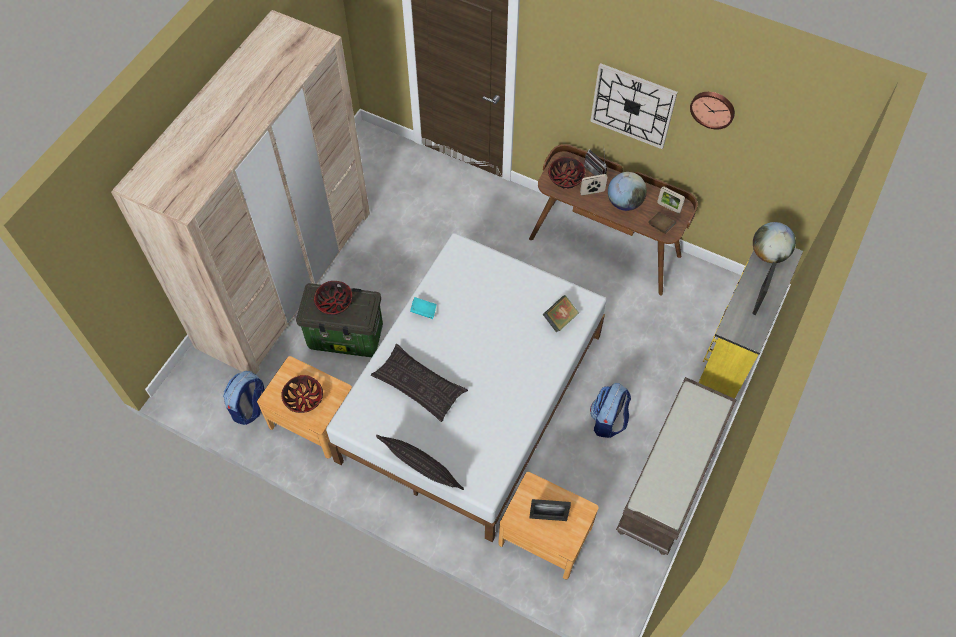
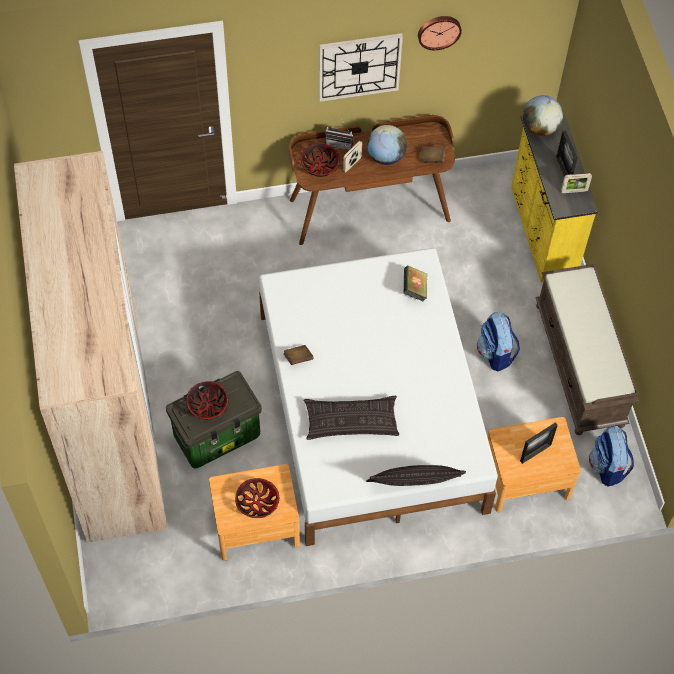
camera: 40 degrees left, 0 degrees up
backpack [223,371,265,425] -> backpack moved to [589,426,634,487]
turquoise book [410,297,437,319] -> brown book [284,345,314,365]
picture frame [657,186,685,213] -> picture frame moved to [561,173,592,193]

